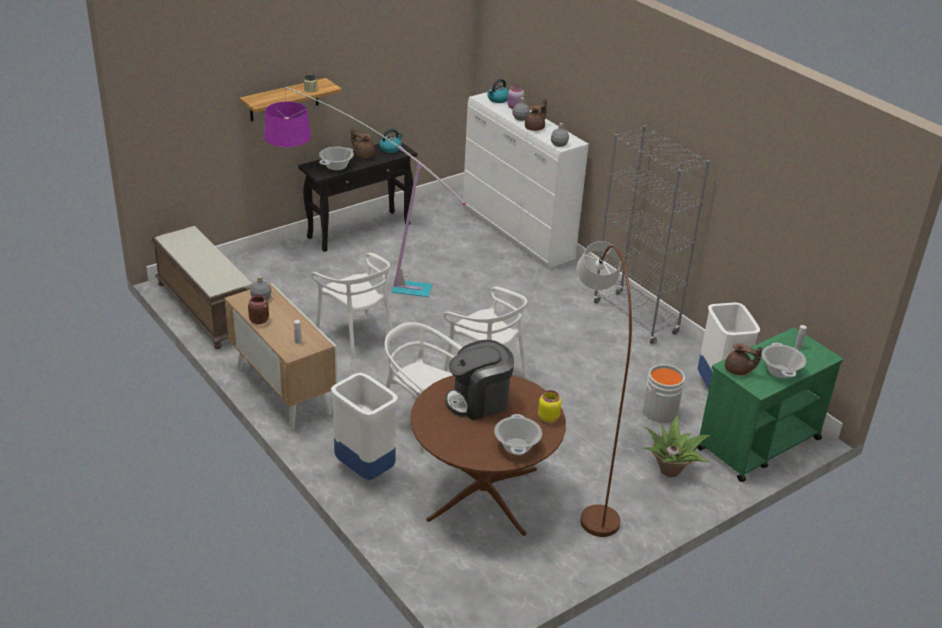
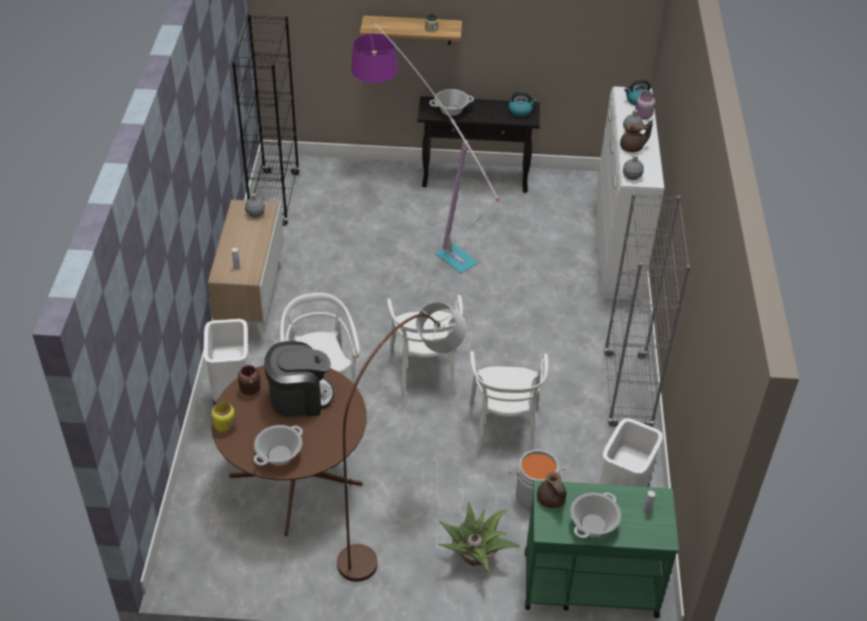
camera: 40 degrees right, 10 degrees up
brown bench [151,226,252,349] -> black bookcase [232,15,300,226]
brown jar [248,295,269,324] -> brown jar moved to [238,365,261,396]
white chair [311,253,394,359] -> white chair moved to [469,351,548,456]
brown teapot [351,128,375,158] -> none
coffee machine [445,340,514,420] -> coffee machine turned 150 degrees clockwise [264,341,334,417]
yellow jar [538,390,561,423] -> yellow jar moved to [212,401,236,433]

